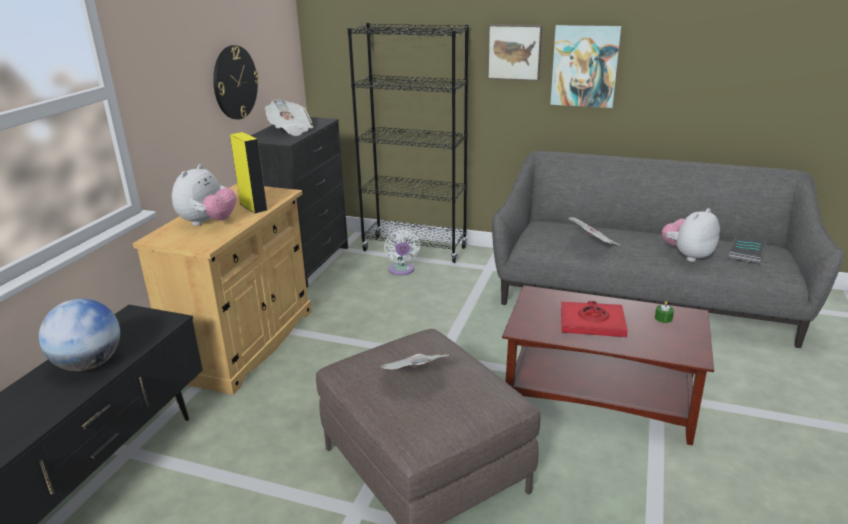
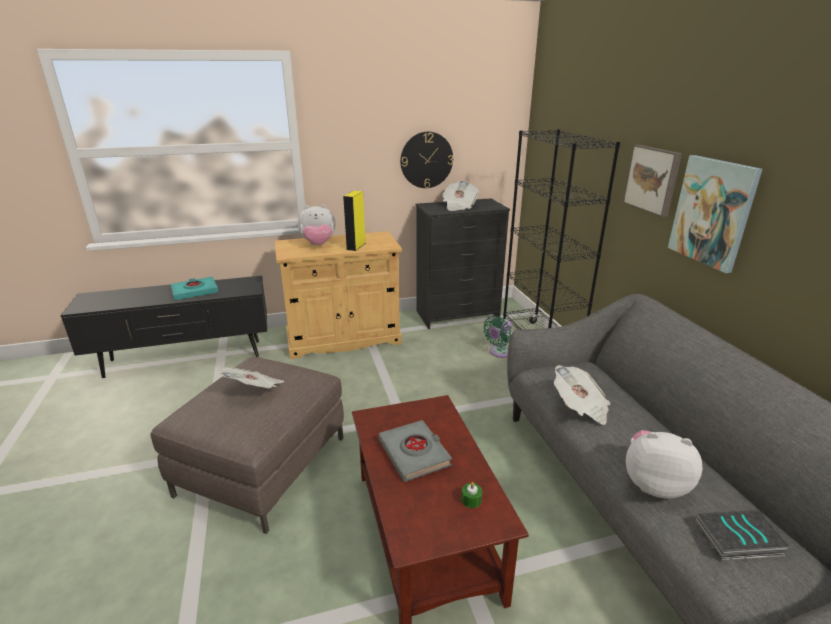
camera: 55 degrees right, 0 degrees up
globe [39,299,120,371] -> turquoise book [171,277,218,300]
white fan [384,230,420,275] -> green fan [483,316,512,358]
red book [561,301,628,337] -> grey book [379,420,452,482]

